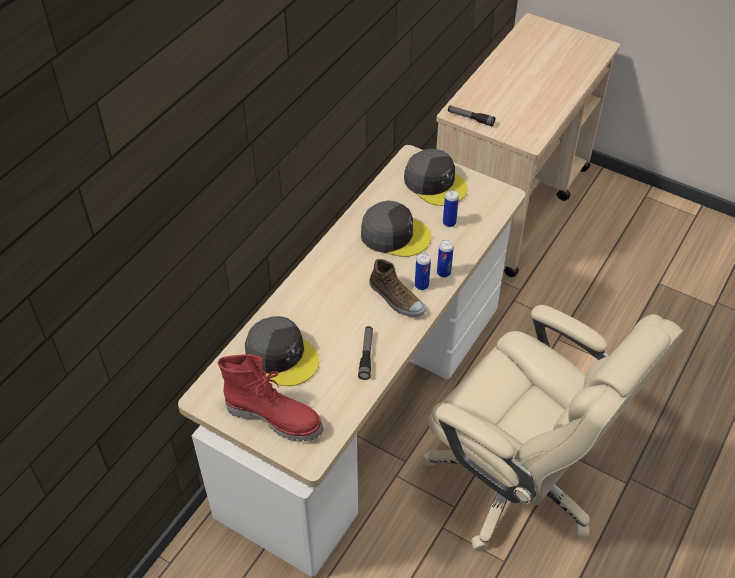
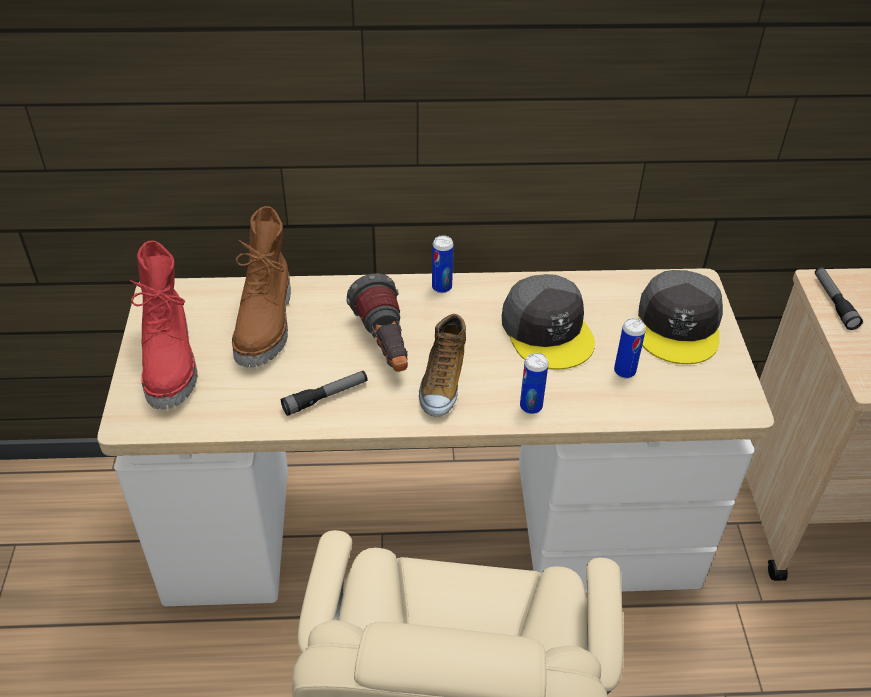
camera: 55 degrees right, 5 degrees down
grey cap [245,316,319,386] -> brown boot [232,206,291,368]
can [415,253,431,290] -> can moved to [432,235,454,293]
none -> flashlight [347,273,408,372]

